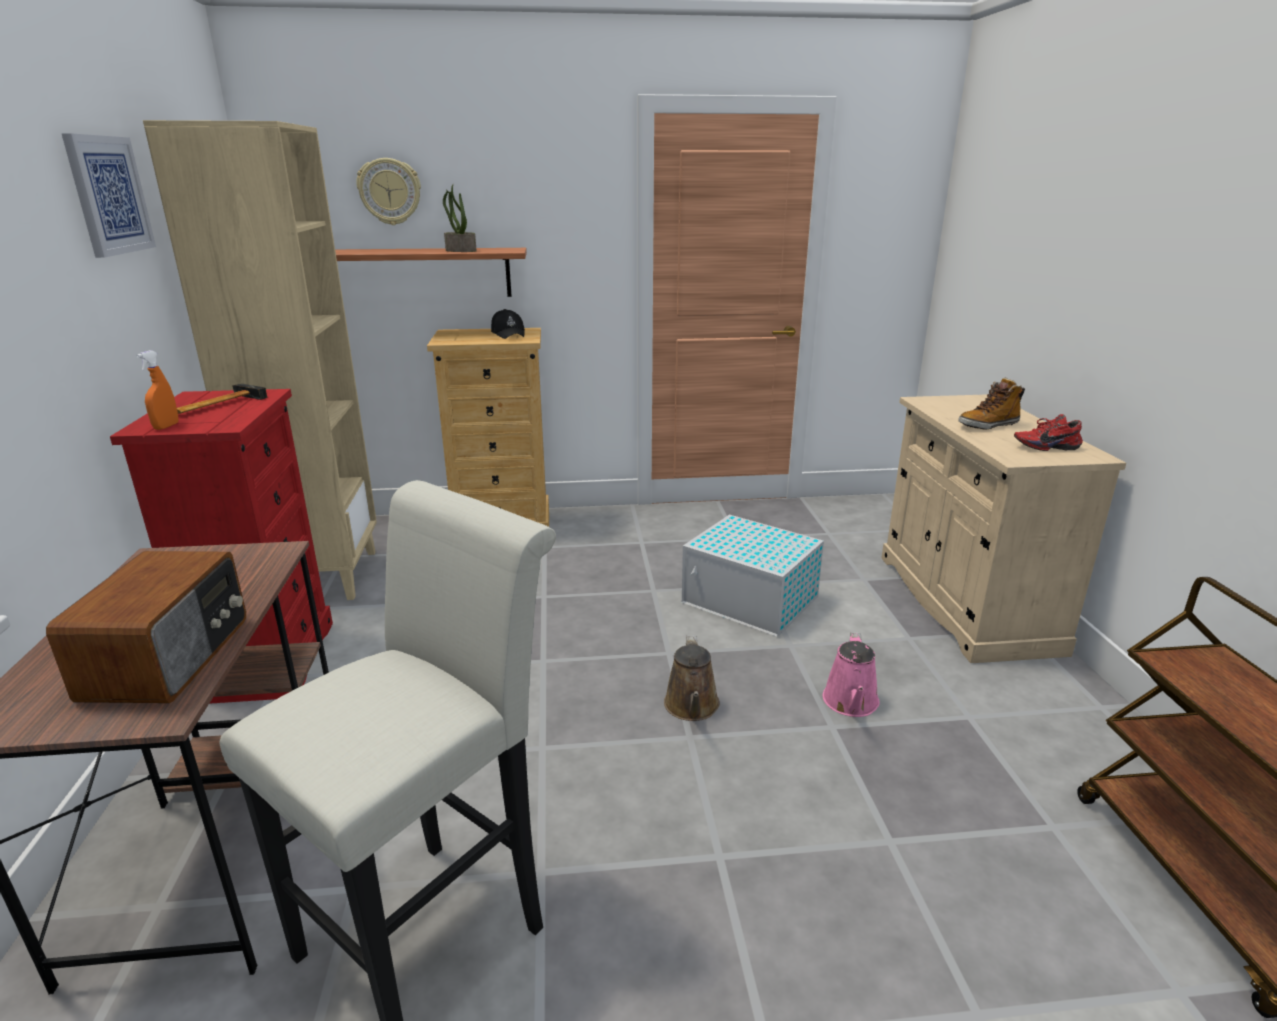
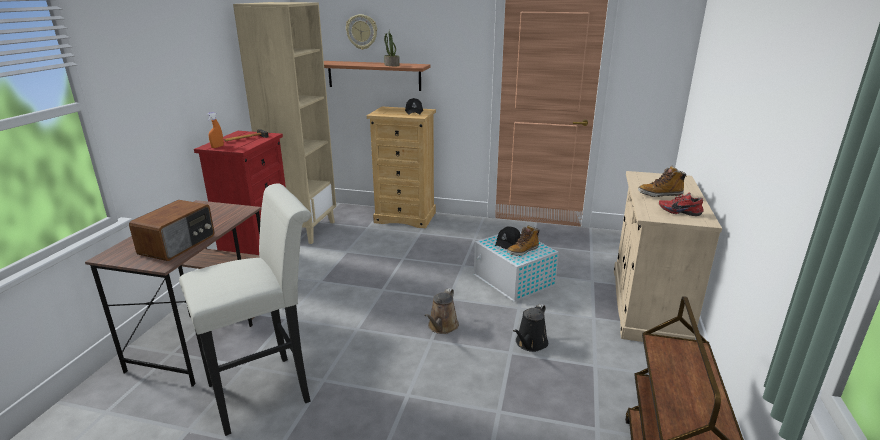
camera: 20 degrees right, 0 degrees up
picture [61,133,156,258] -> none
pink watering can [823,632,880,717] -> black watering can [513,304,548,352]
none -> black cap [495,226,521,249]
none -> boot [507,225,540,256]

